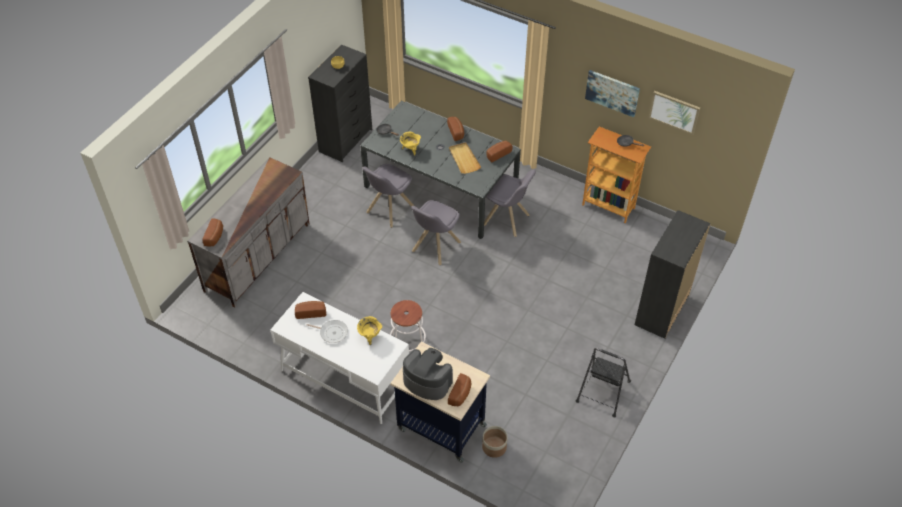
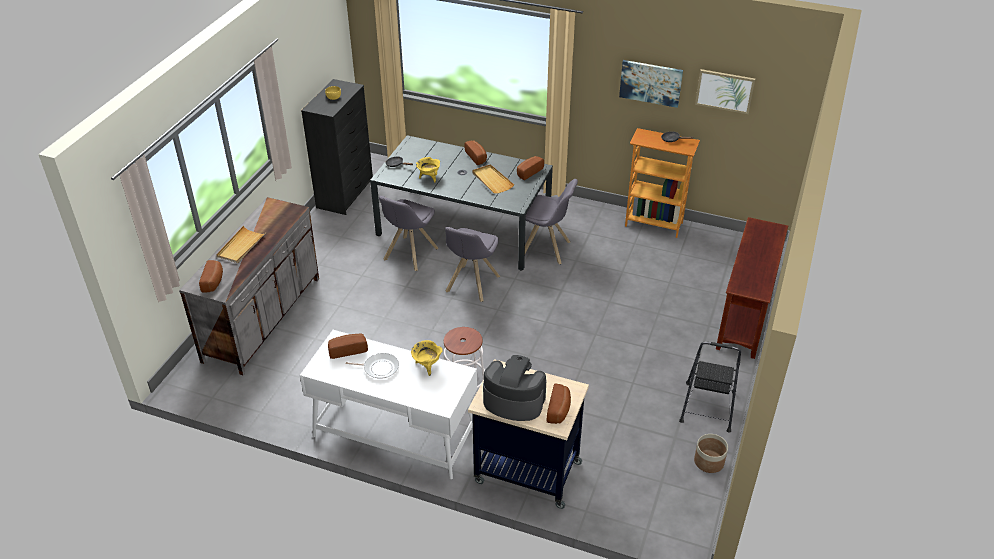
camera: 10 degrees left, 10 degrees down
planter [482,426,508,458] -> planter moved to [694,434,728,473]
black dresser [635,210,711,339] -> brown console table [716,217,788,359]
none -> beige tray [216,226,266,263]

